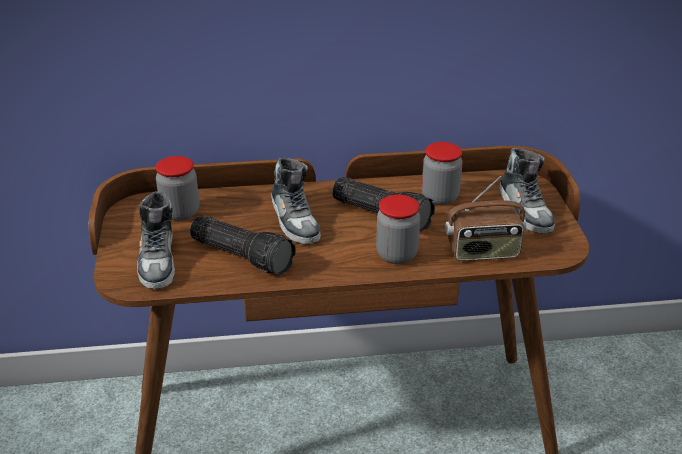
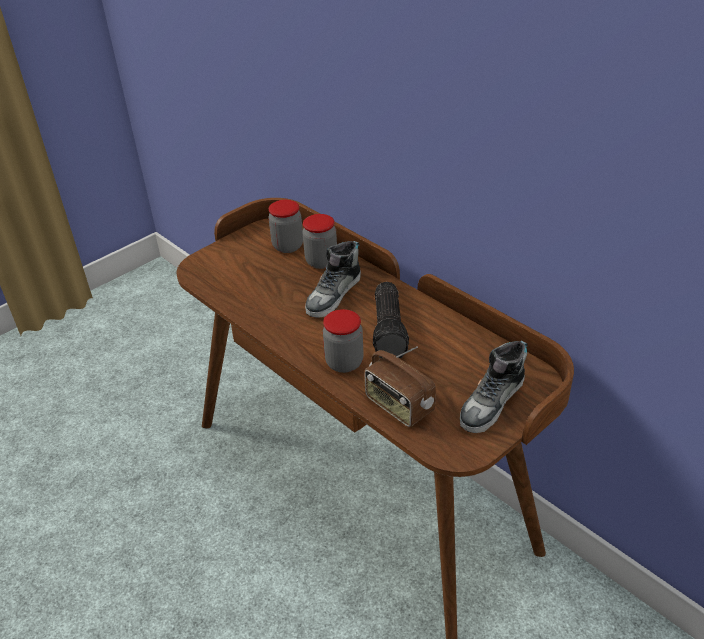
camera: 55 degrees right, 5 degrees up
shoe [137,191,175,289] -> none
flashlight [190,216,296,275] -> none
jar [422,142,463,205] -> jar moved to [302,214,337,269]

